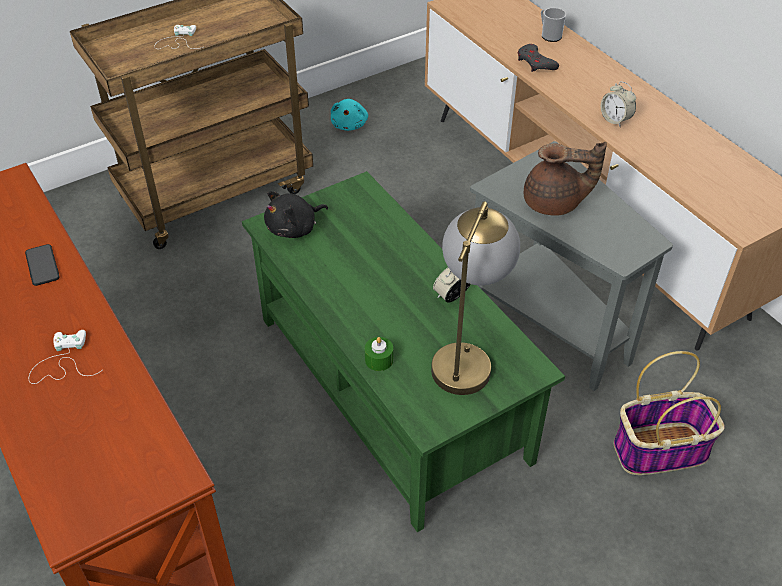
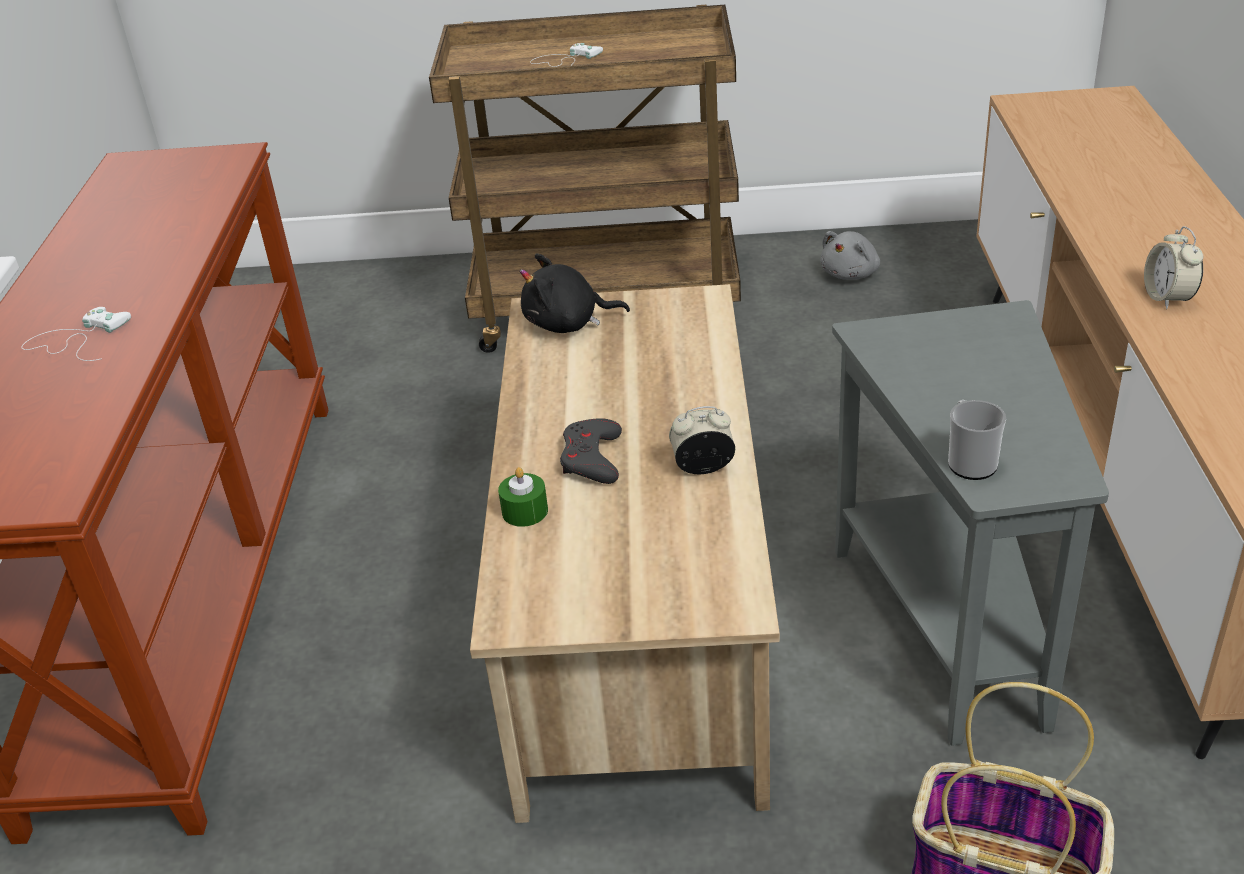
camera: 35 degrees right, 10 degrees down
phone [25,244,60,286] -> none
green coffee table [242,171,565,532] -> beige coffee table [470,284,780,823]
turquoise plush toy [331,99,368,131] -> grey plush toy [820,231,880,280]
table lamp [431,202,520,395] -> none
grey game controller [518,44,559,72] -> grey game controller moved to [560,418,622,484]
brown teapot [524,142,607,216] -> none
mug [541,8,566,42] -> mug moved to [948,400,1006,480]

